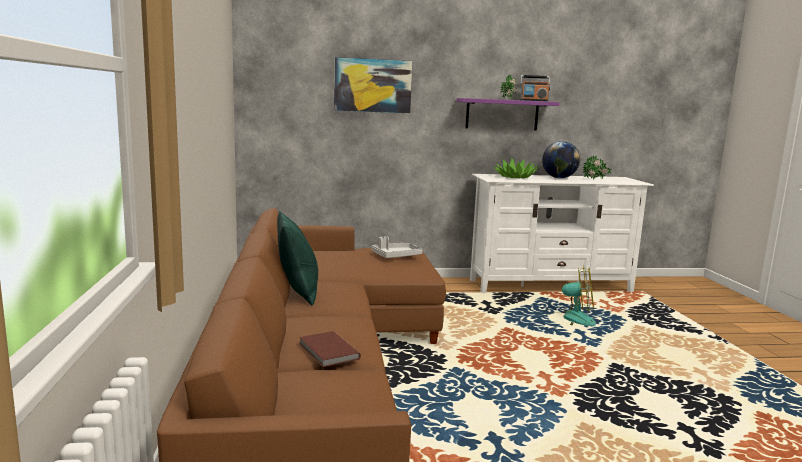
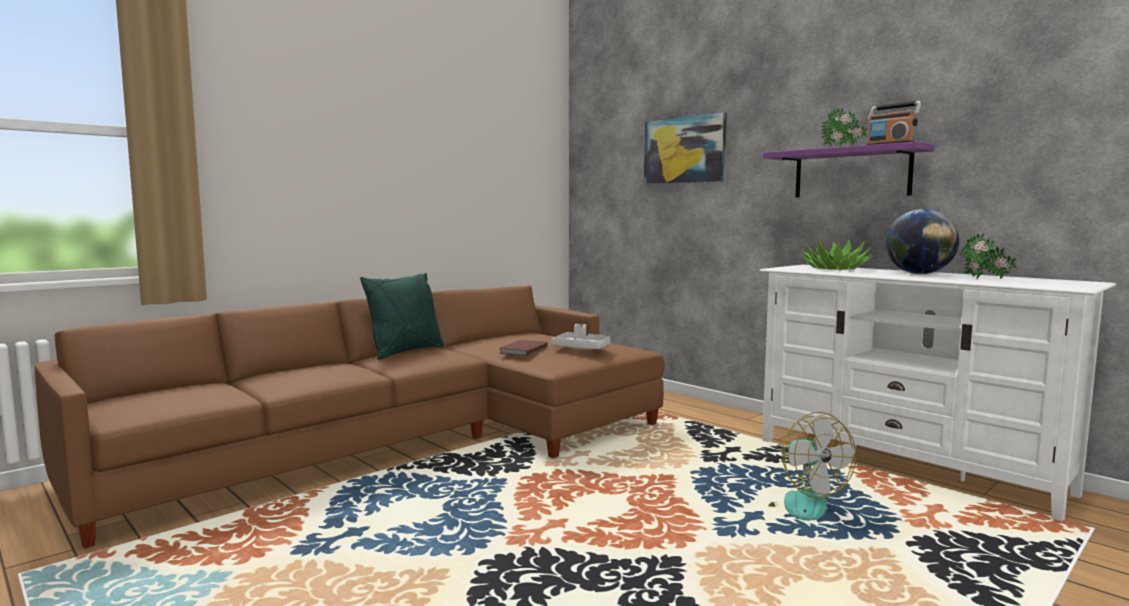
camera: 55 degrees right, 5 degrees down
brown book [299,331,361,367] -> brown book moved to [499,340,548,356]

